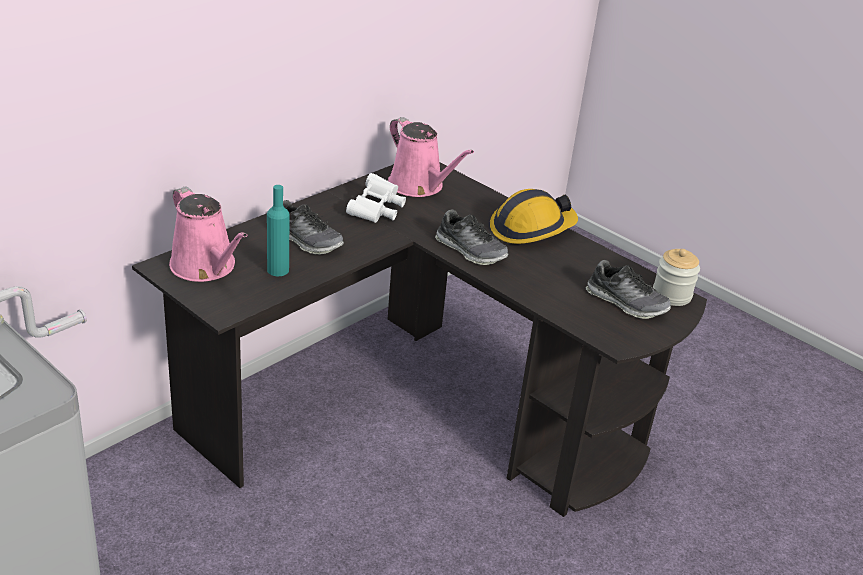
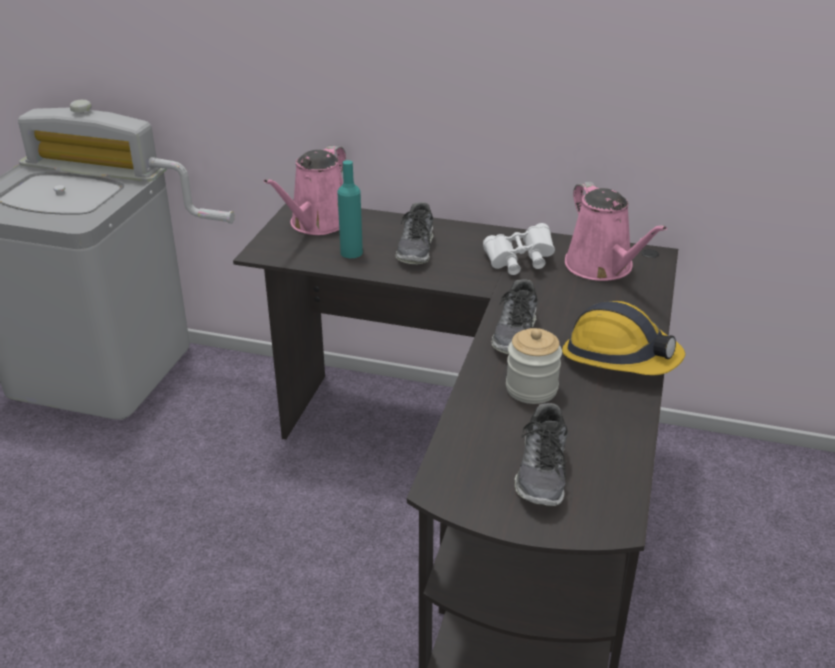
camera: 65 degrees right, 0 degrees up
pink watering can [388,117,474,197] -> pink watering can turned 45 degrees counterclockwise [565,182,667,281]
jar [653,249,700,306] -> jar moved to [506,328,562,404]

